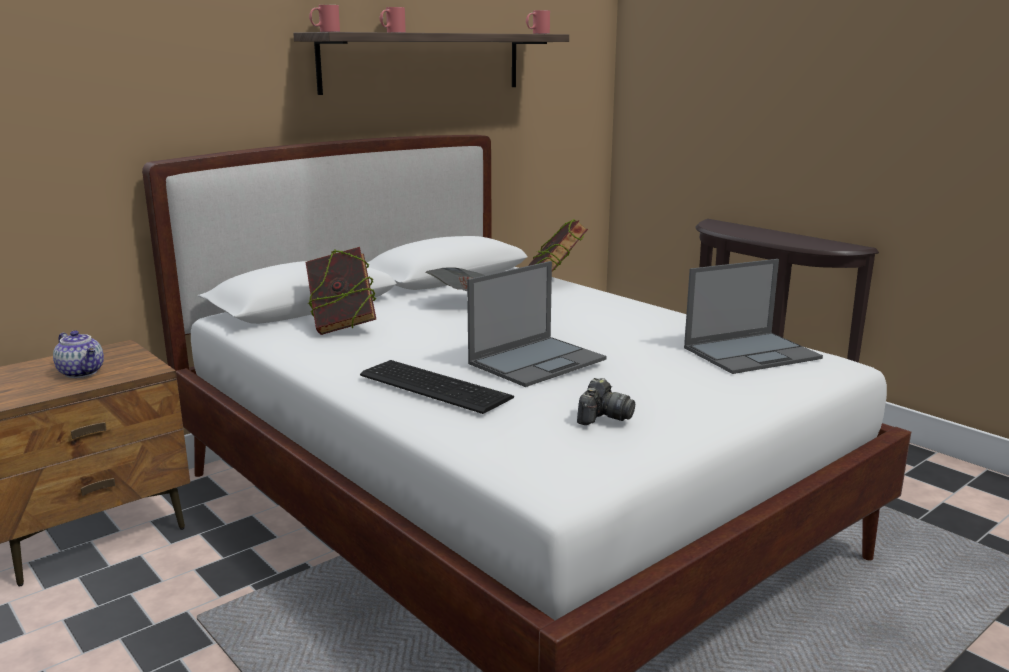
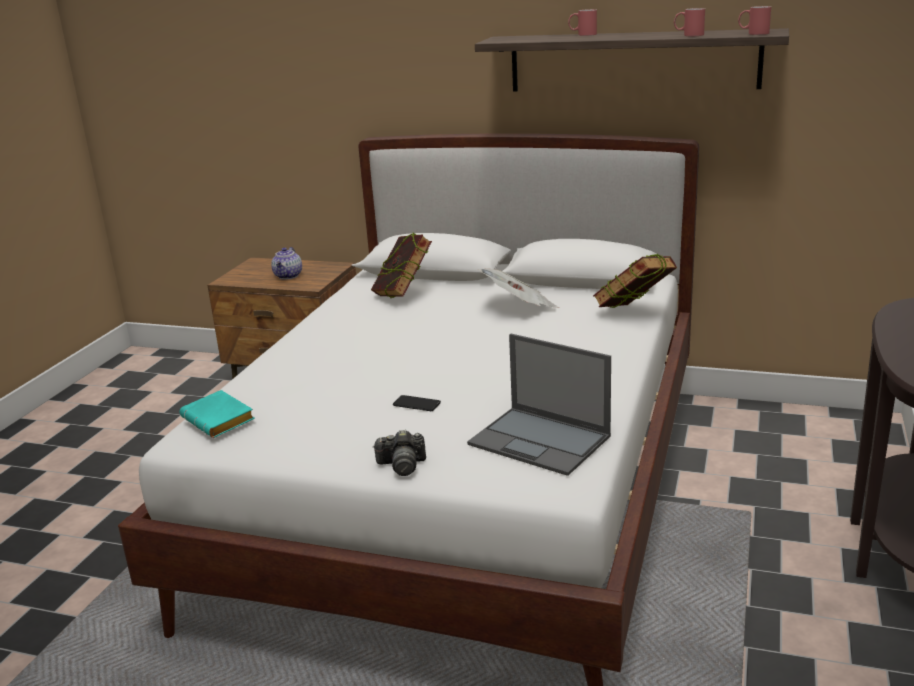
camera: 60 degrees right, 5 degrees up
red mug [309,5,340,32] -> red mug moved to [674,8,705,36]
keyboard [360,360,514,414] -> none
laptop [467,261,607,387] -> none
camera [577,378,635,425] -> camera moved to [373,430,426,476]
none -> turquoise book [180,390,255,438]
none -> phone [393,395,441,411]

